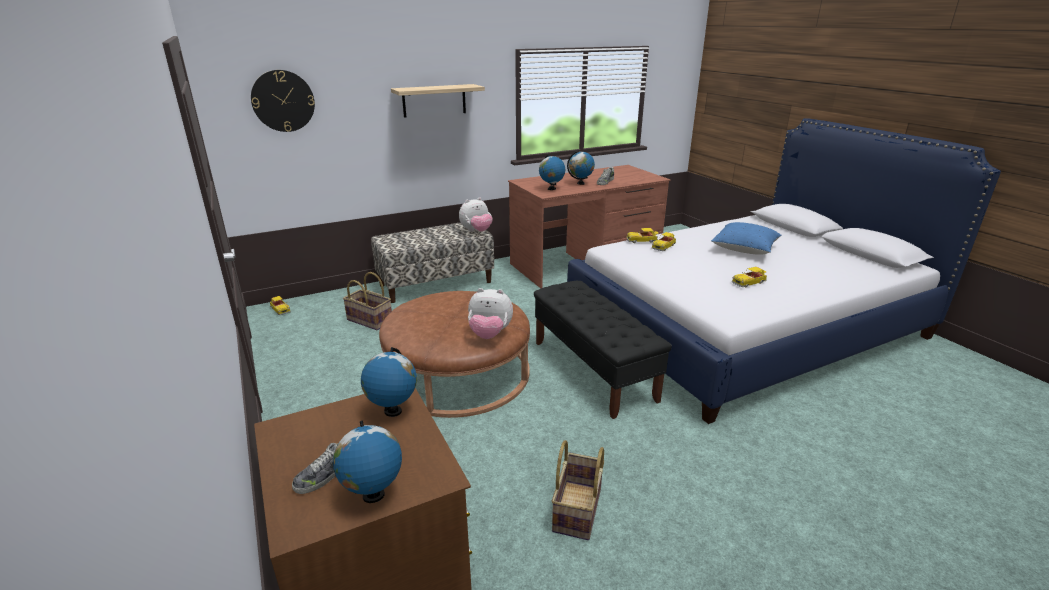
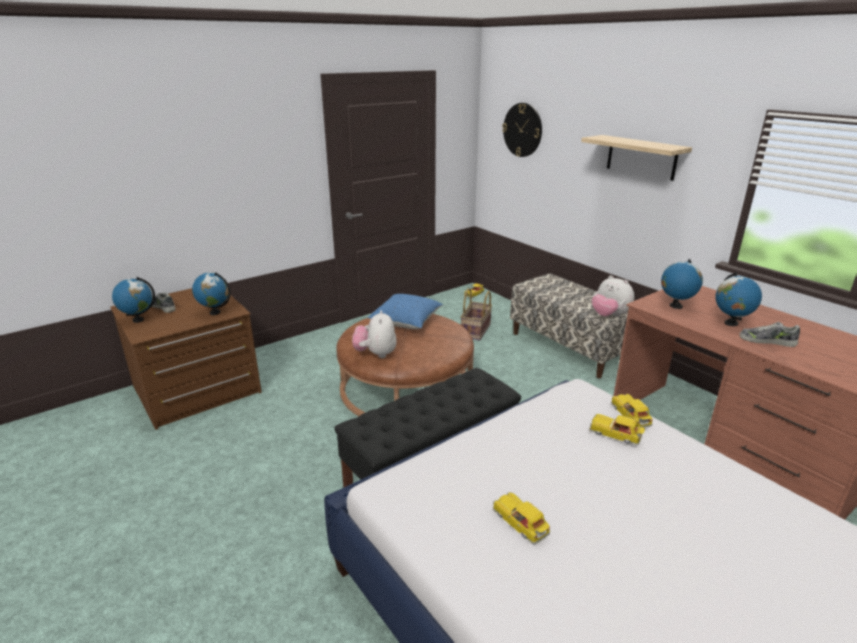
camera: 80 degrees right, 0 degrees up
basket [552,440,604,540] -> none
blue pillow [711,222,781,255] -> blue pillow moved to [367,294,443,329]

